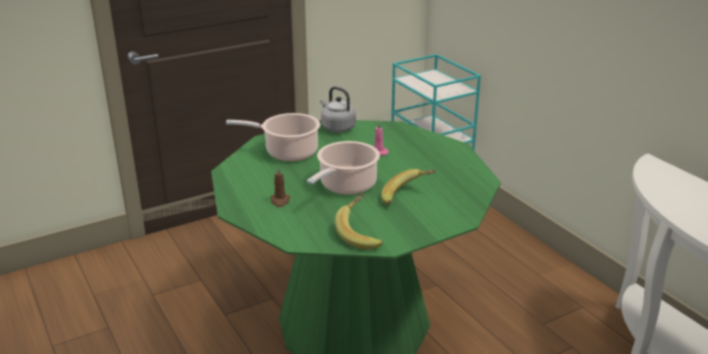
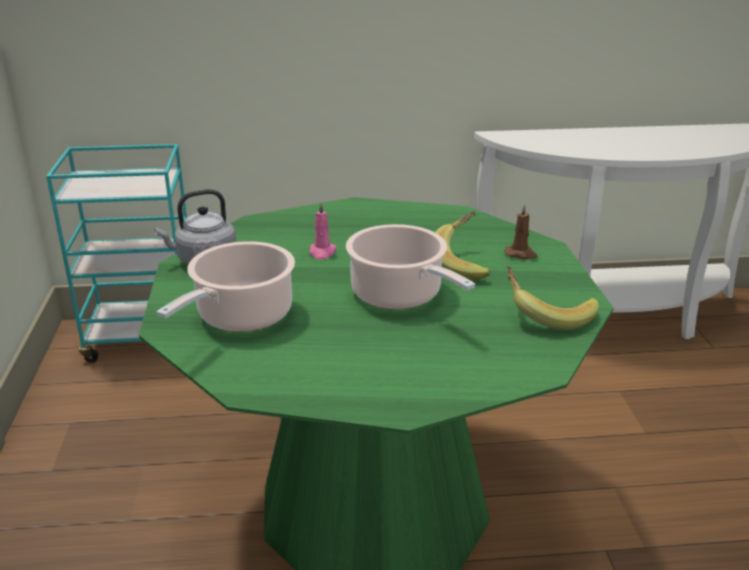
camera: 65 degrees left, 0 degrees up
brown candle [271,167,290,207] -> brown candle moved to [504,204,538,259]

